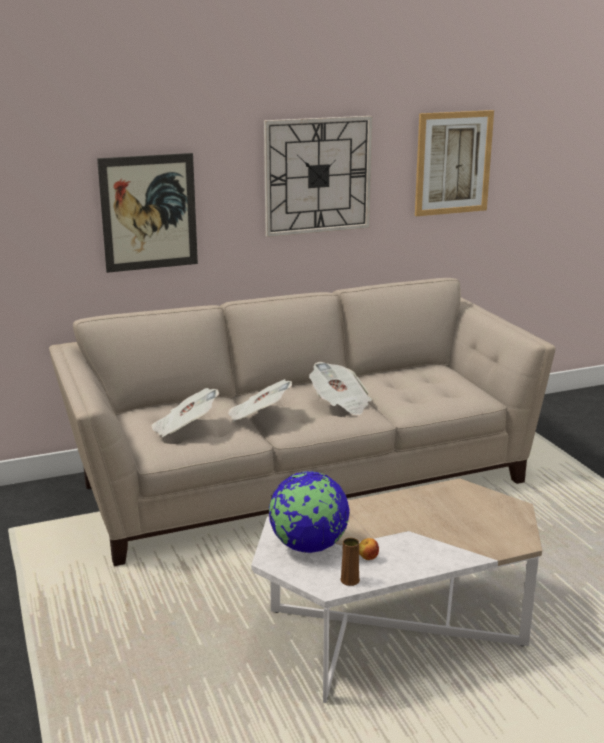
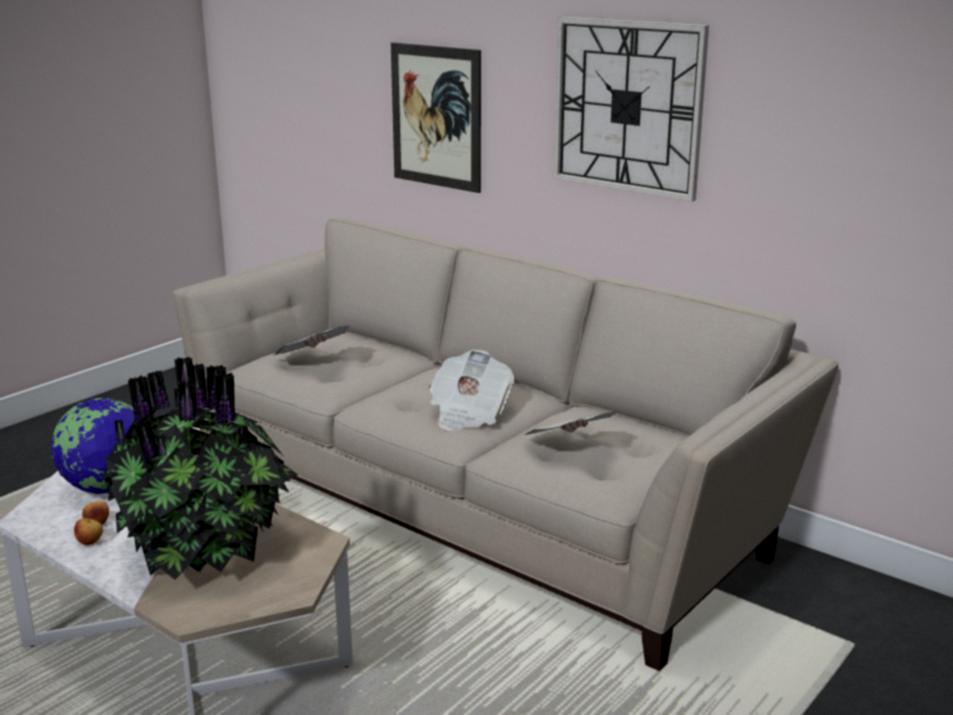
camera: 60 degrees right, 0 degrees up
newspaper [228,379,292,422] -> newspaper moved to [526,412,617,435]
brown vase [341,538,360,586] -> none
picture [415,110,494,216] -> none
none -> apple [74,518,103,545]
none -> potted plant [101,357,298,580]

